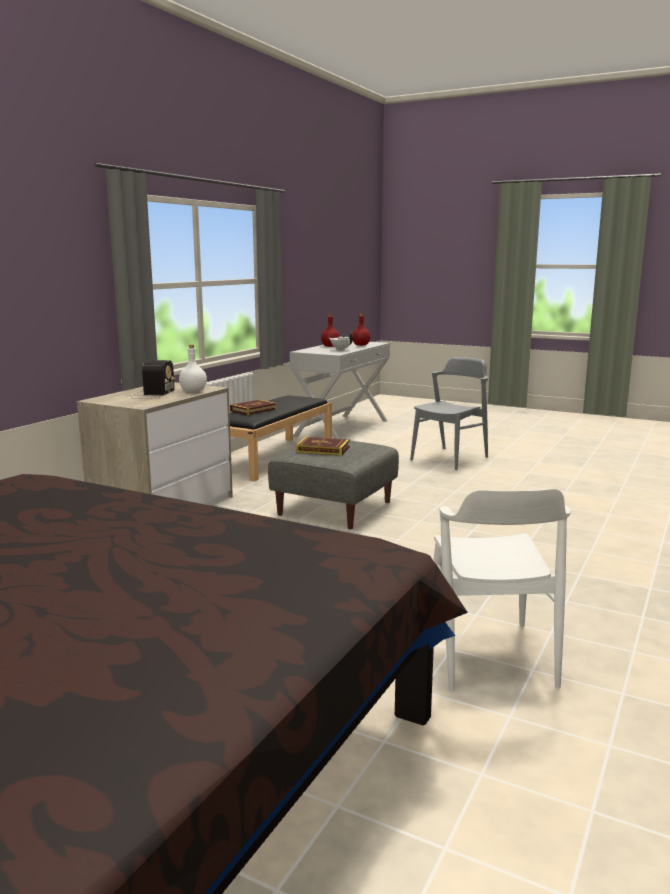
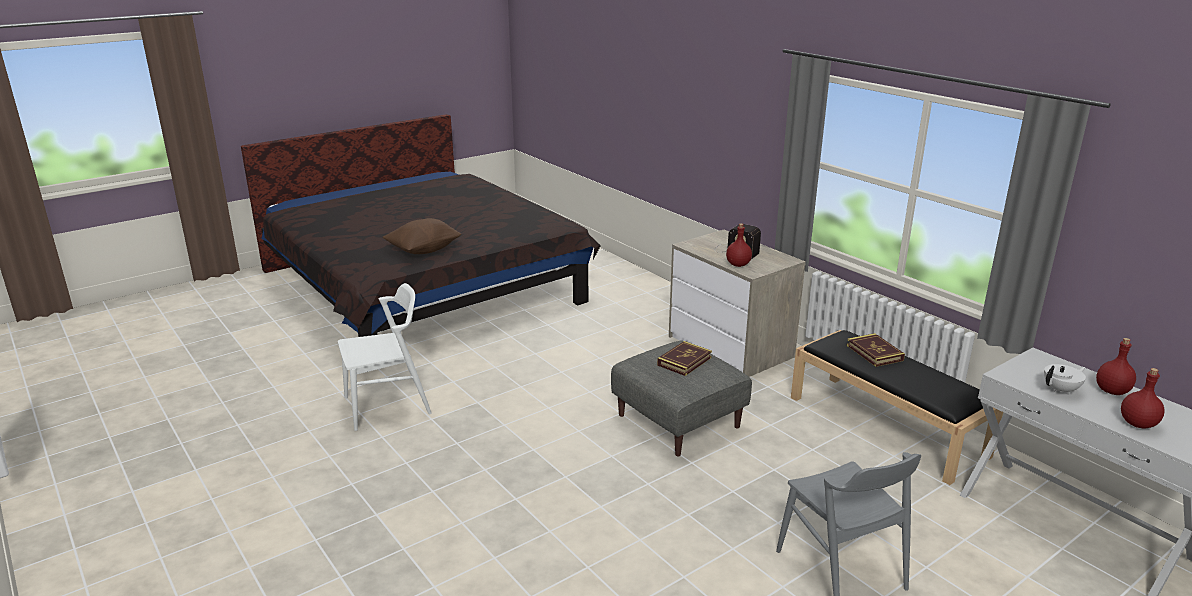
camera: 115 degrees right, 10 degrees up
white bottle [179,345,207,392] -> red bottle [726,223,752,267]
white chair [433,489,571,692] -> white chair turned 135 degrees clockwise [338,283,432,431]
none -> brown pillow [383,218,461,254]

